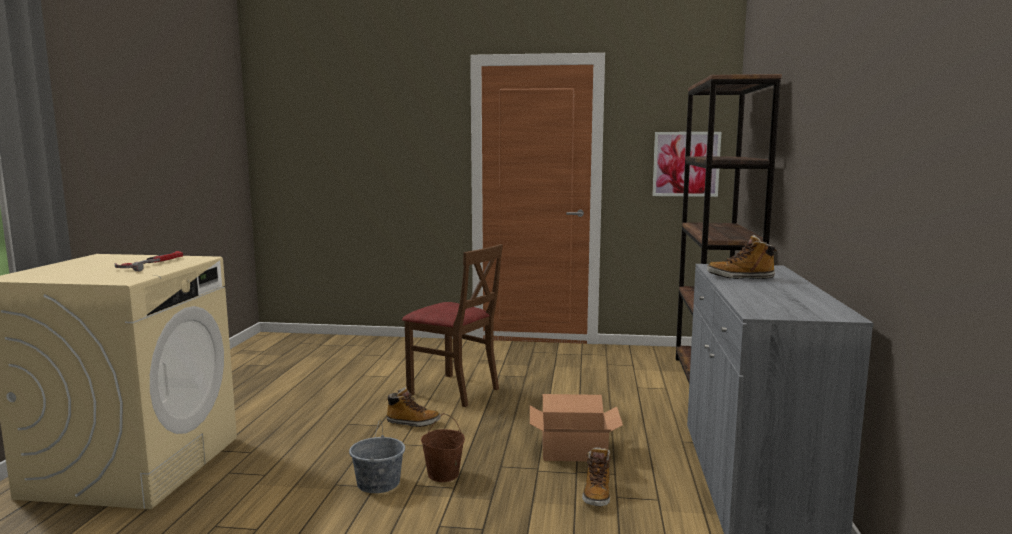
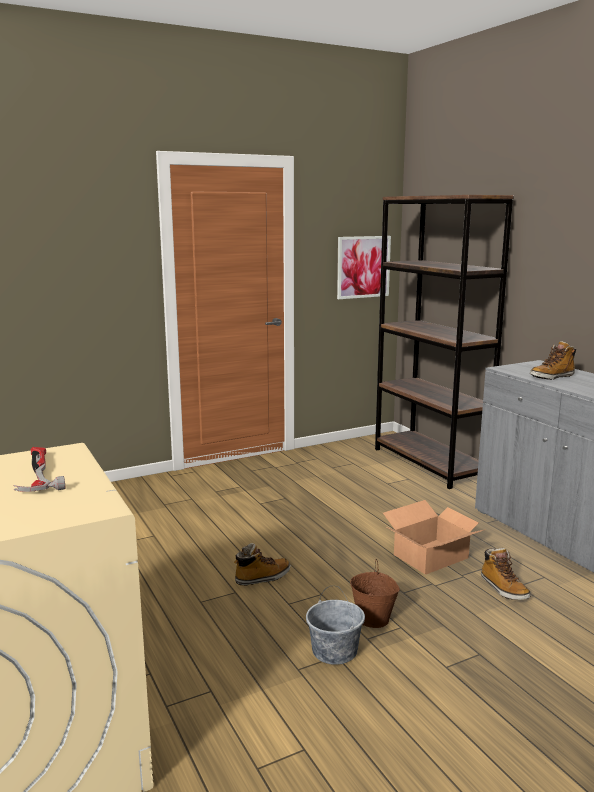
camera: 35 degrees left, 5 degrees up
brown chair [402,244,503,407] -> none

